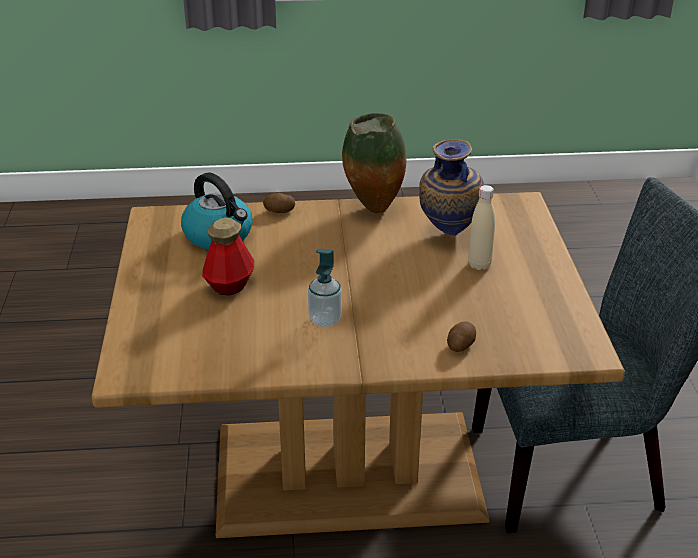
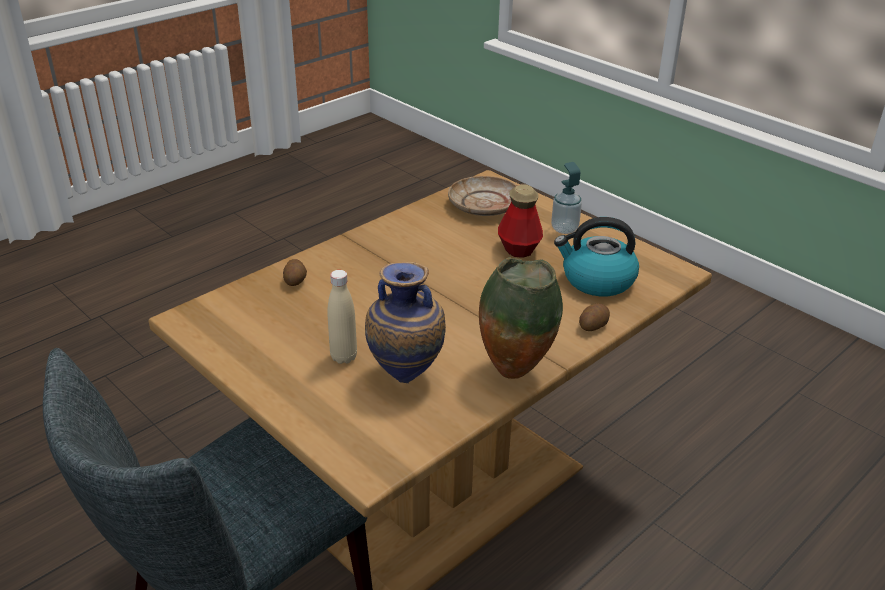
camera: 140 degrees right, 0 degrees up
soap dispenser [308,248,342,327] -> soap dispenser moved to [551,162,582,234]
none -> beige plate [448,176,517,216]

